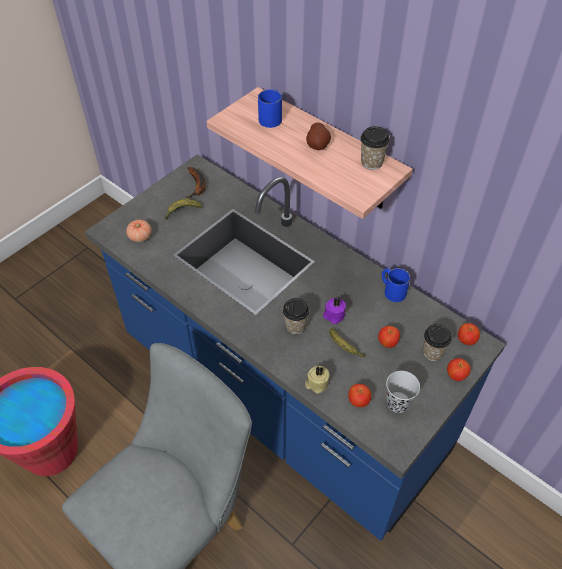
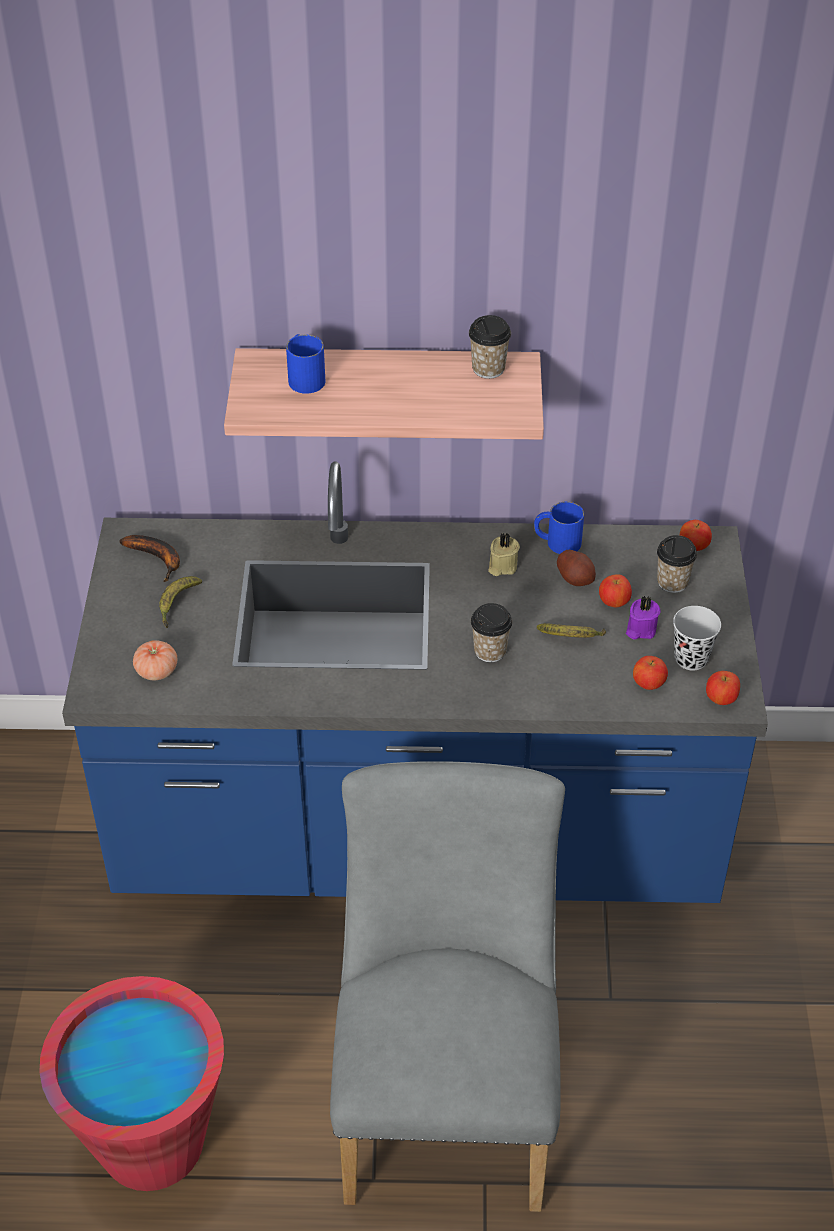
camera: 40 degrees left, 5 degrees down
beige candle [305,366,329,394] -> beige candle moved to [488,533,520,576]
potato [306,122,331,150] -> potato moved to [557,550,596,586]
purple candle [323,298,346,324] -> purple candle moved to [626,596,661,639]
apple [447,358,471,381] -> apple moved to [706,671,740,705]

